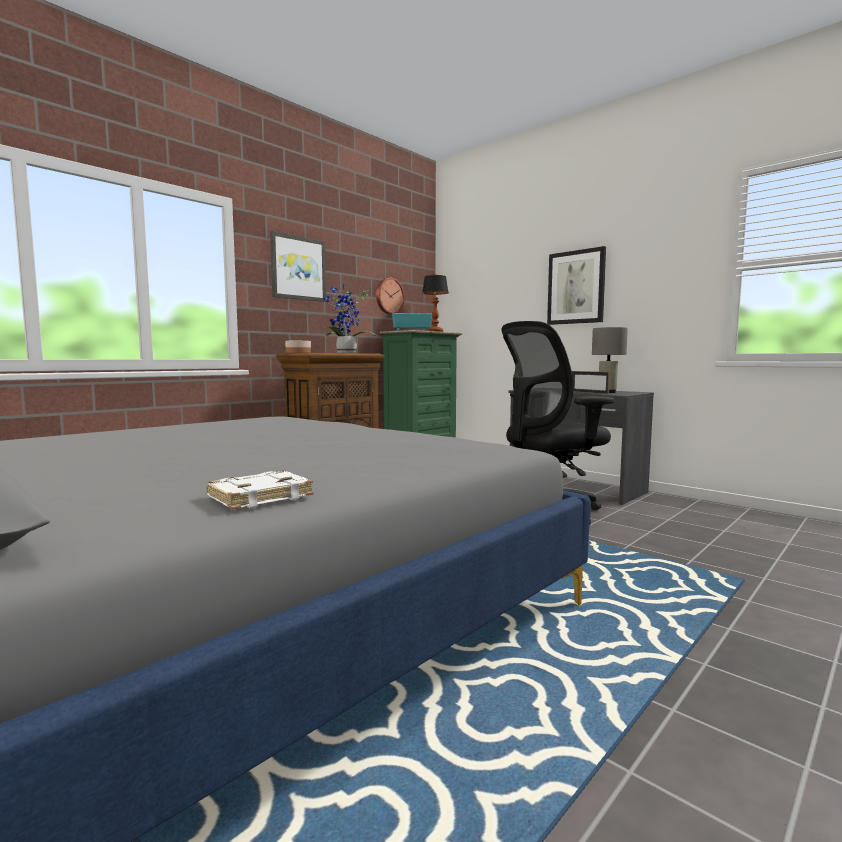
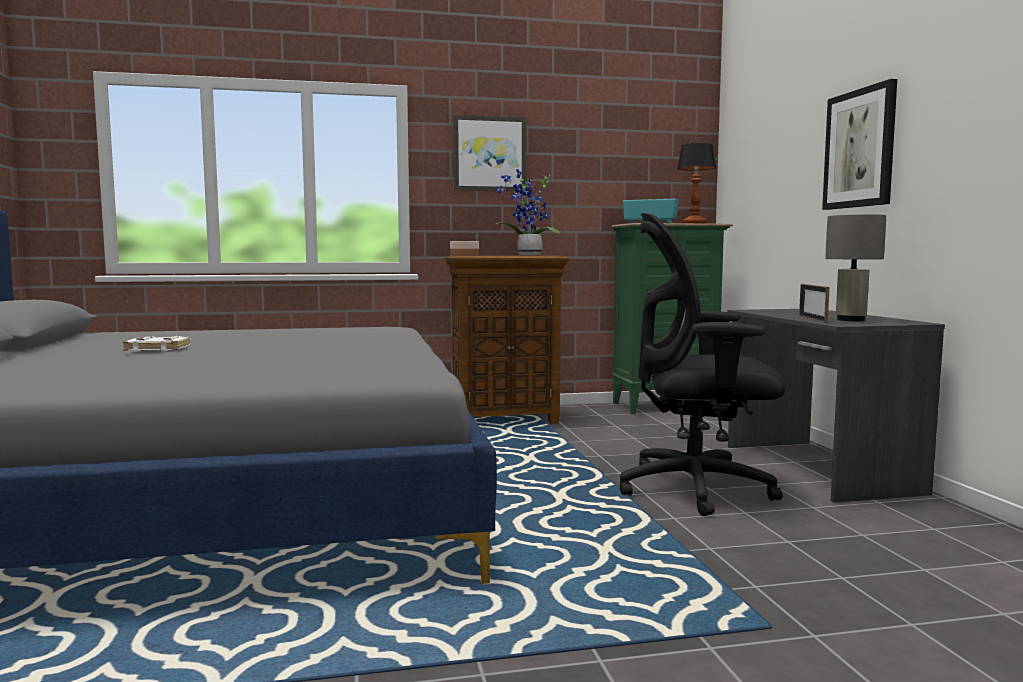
camera: 35 degrees right, 0 degrees up
white book [206,471,313,510] -> white book moved to [122,336,191,352]
wall clock [376,278,405,314] -> none

